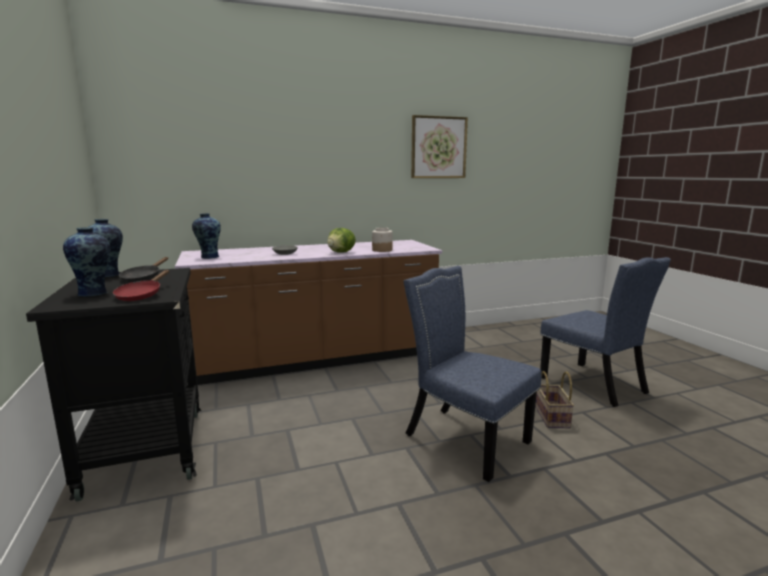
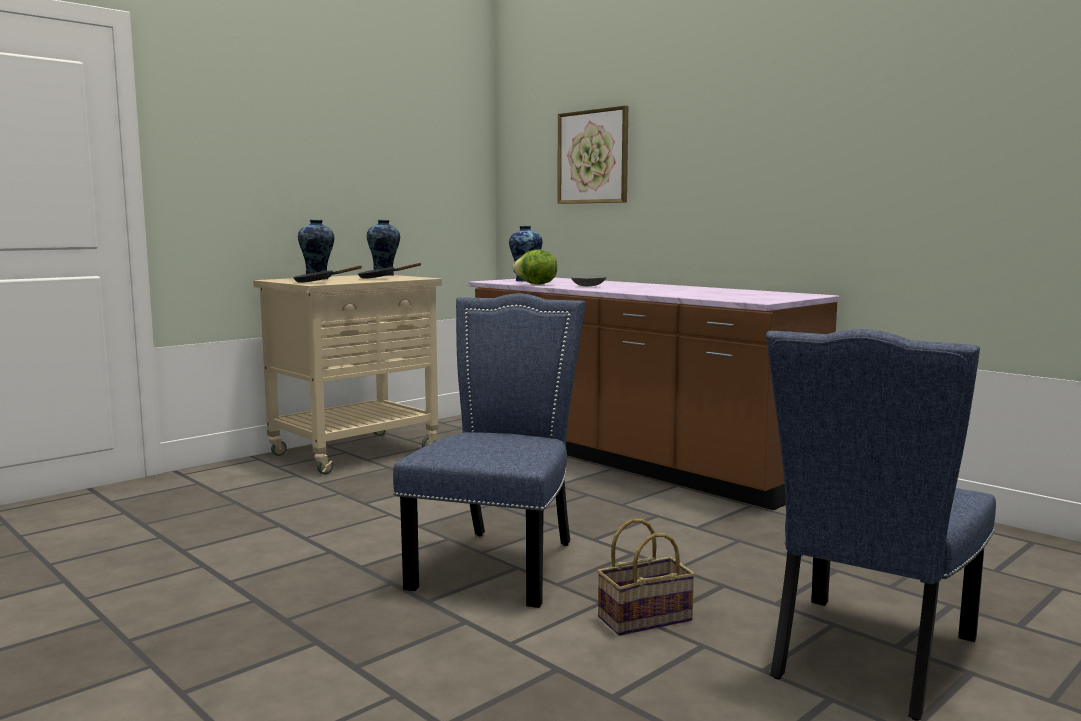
camera: 65 degrees right, 5 degrees down
black cart [26,268,201,501] -> beige cart [253,275,442,475]
red frying pan [113,270,169,301] -> black frying pan [293,265,362,283]
lettuce [327,228,356,253] -> lettuce moved to [513,249,557,285]
jar [372,227,393,252] -> none
picture [411,115,468,178] -> picture moved to [557,105,628,204]

